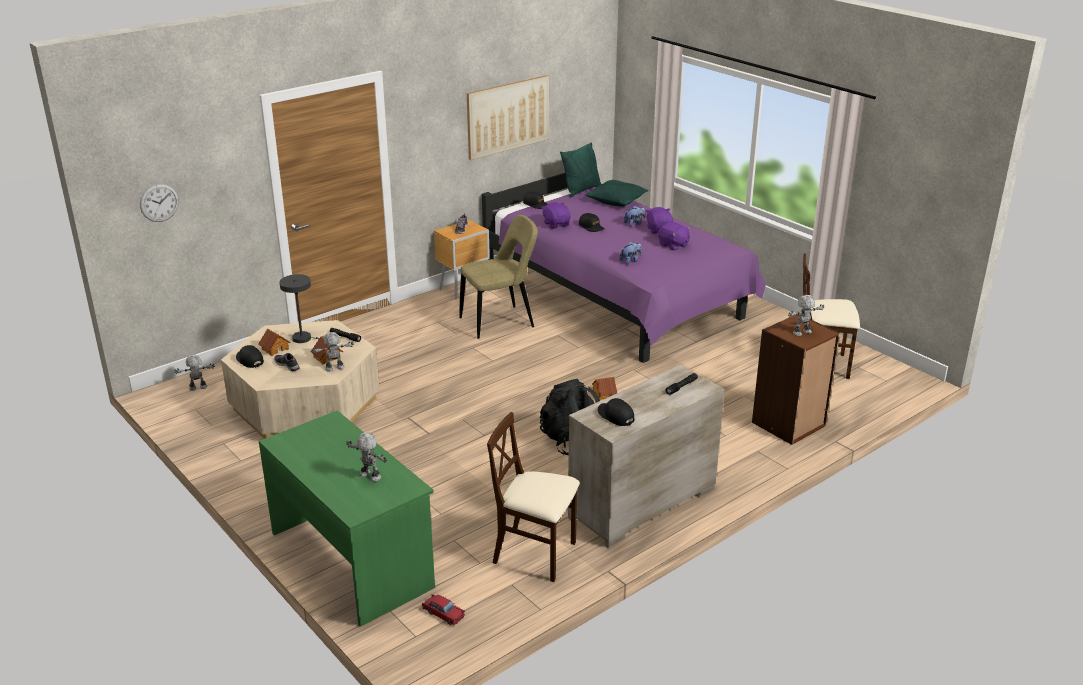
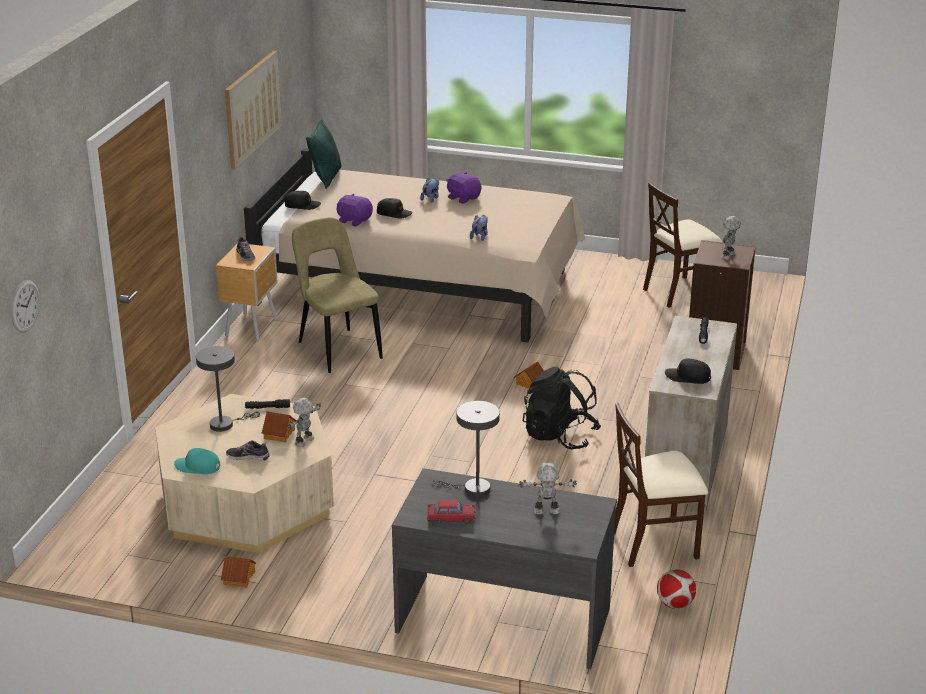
camera: 35 degrees left, 0 degrees up
toy robot [174,354,215,391] -> none
black cap [236,345,264,368] -> turquoise cap [174,448,220,474]
toy house [258,329,291,356] -> toy house moved to [221,556,256,588]
green desk [259,410,435,627] -> grey desk [392,468,617,669]
red toy car [422,594,465,625] -> red toy car moved to [427,499,476,524]
beige chair [459,215,538,339] -> beige chair turned 60 degrees counterclockwise [292,217,383,373]
purple bed [482,173,766,363] -> beige bed [244,148,585,342]
green pillow [585,180,649,207] -> none
purple plush toy [658,222,690,251] -> none
none -> grey table lamp [433,401,500,497]
none -> football [657,569,696,609]

